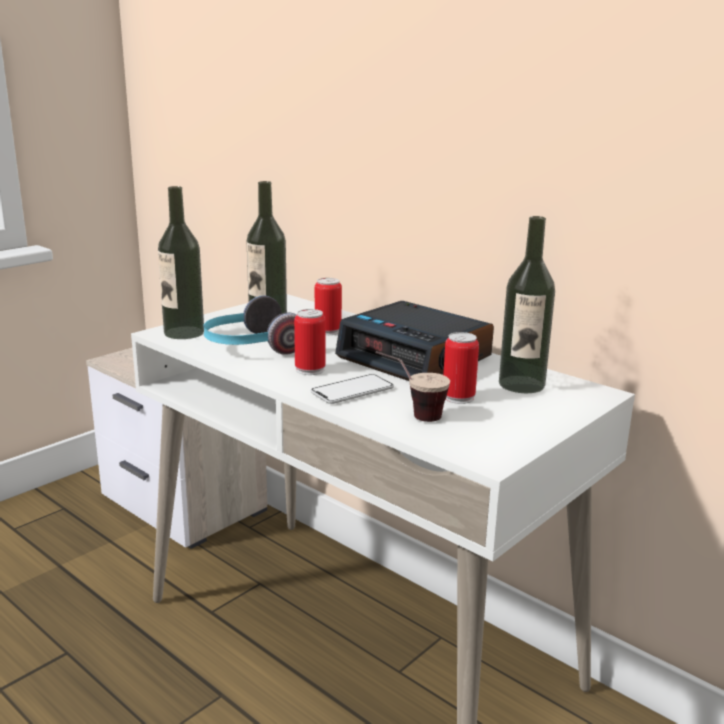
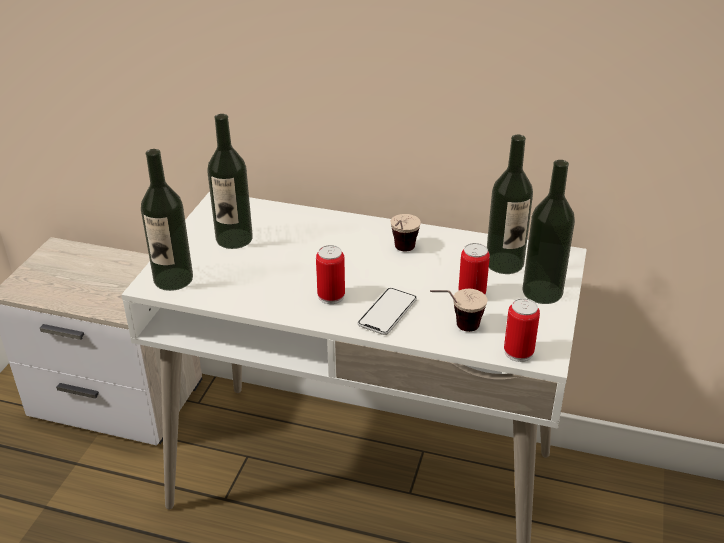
camera: 25 degrees left, 15 degrees up
headphones [203,296,297,355] -> none
can [315,278,342,335] -> can moved to [504,298,540,362]
alarm clock [335,301,494,381] -> cup [391,214,421,251]
none -> bottle [523,160,575,304]

